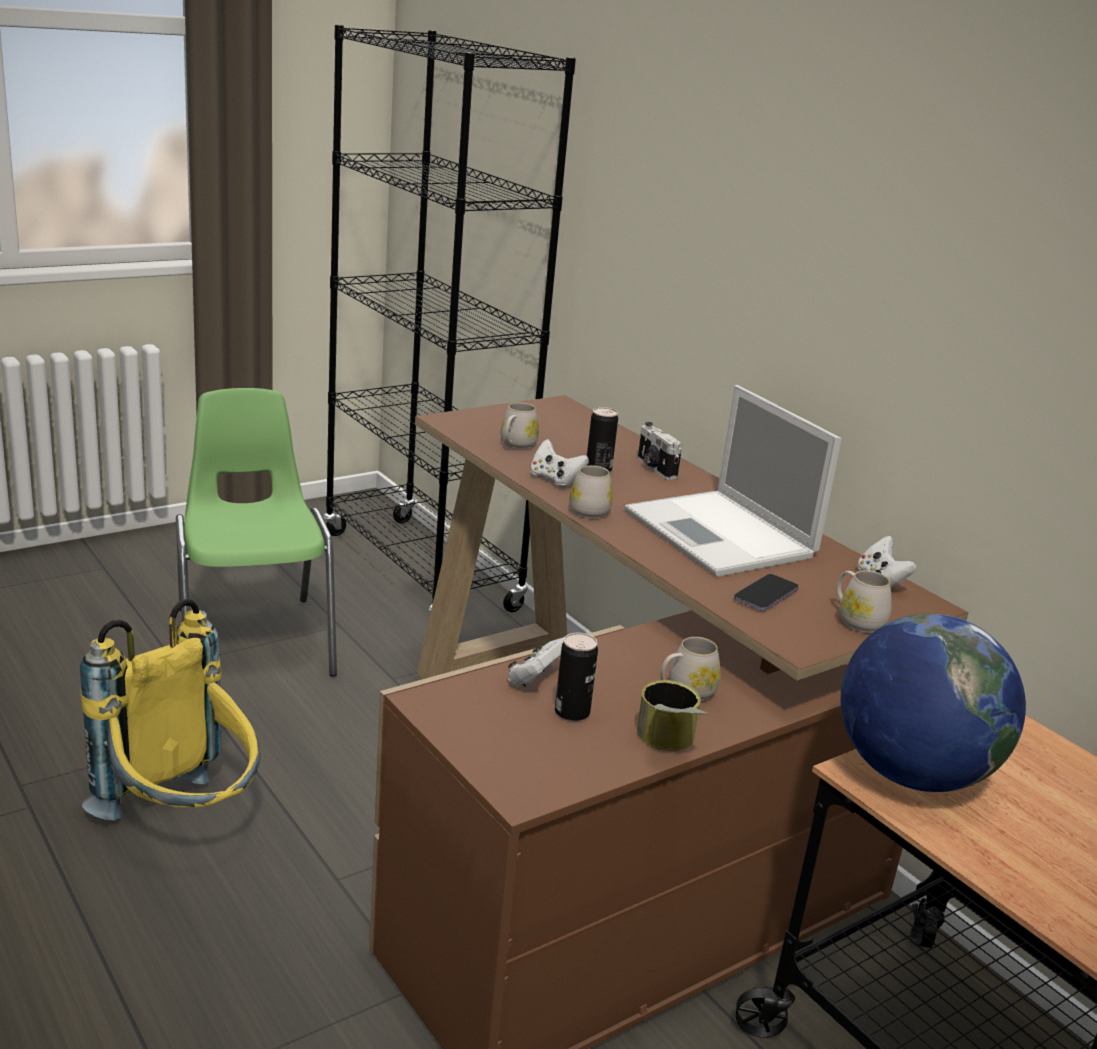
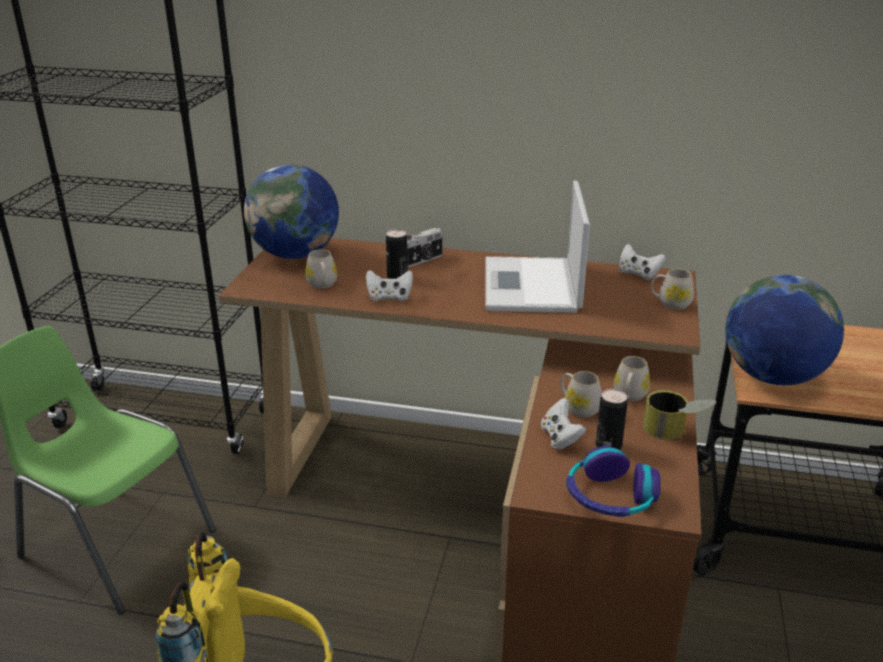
camera: 40 degrees left, 5 degrees up
white mug [570,465,613,519] -> white mug moved to [560,371,602,418]
laptop [625,385,842,577] -> laptop turned 75 degrees clockwise [485,180,590,313]
camera [638,422,682,480] -> camera turned 60 degrees counterclockwise [407,228,443,267]
phone [734,574,799,611] -> none
none -> globe [244,164,339,259]
none -> headphones [566,446,661,517]

